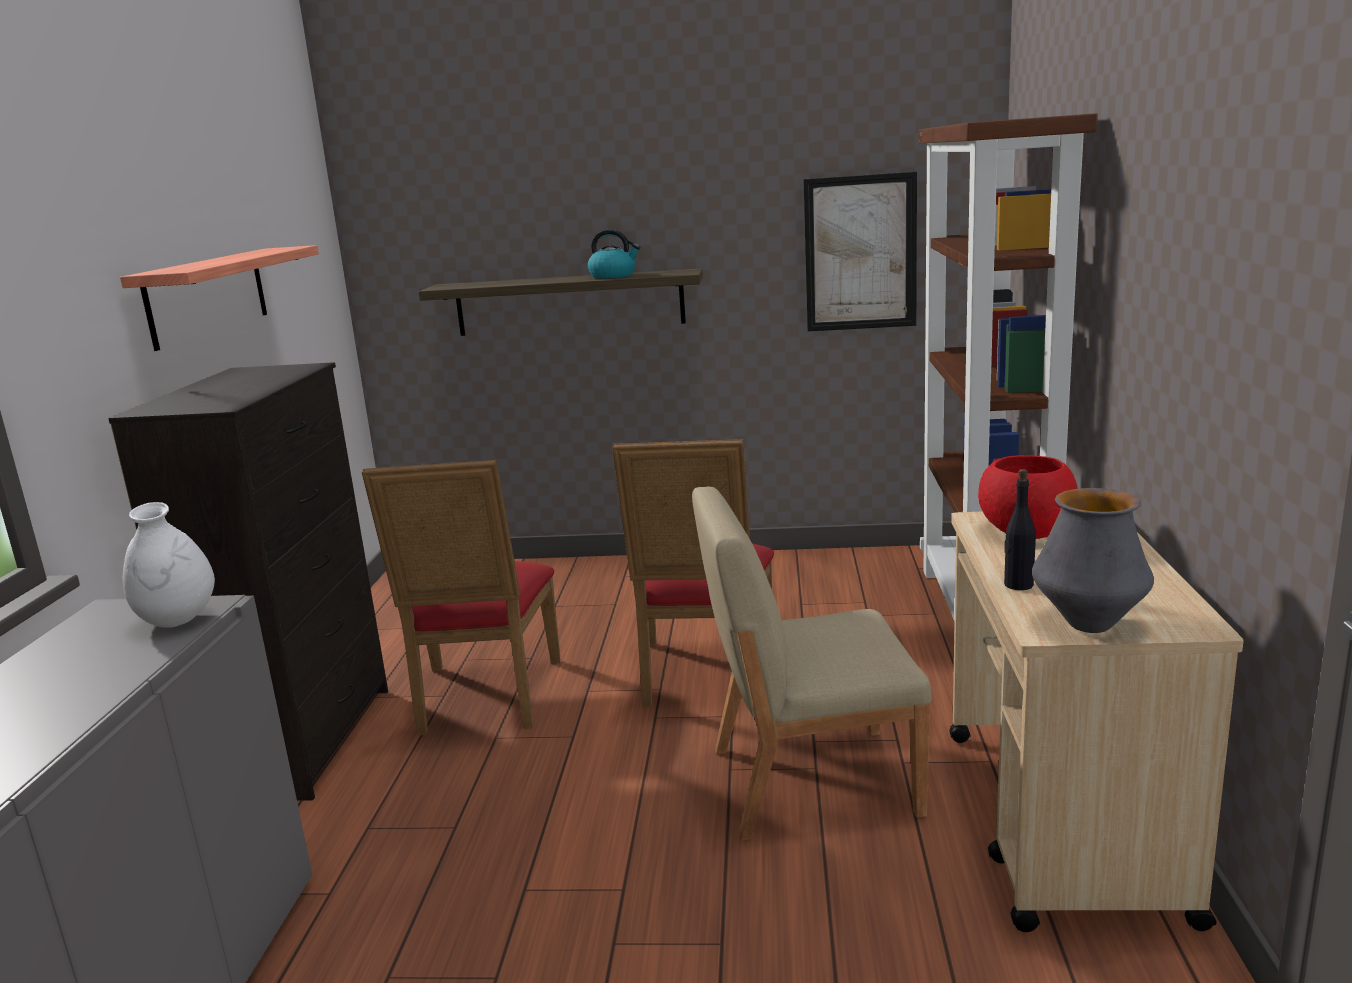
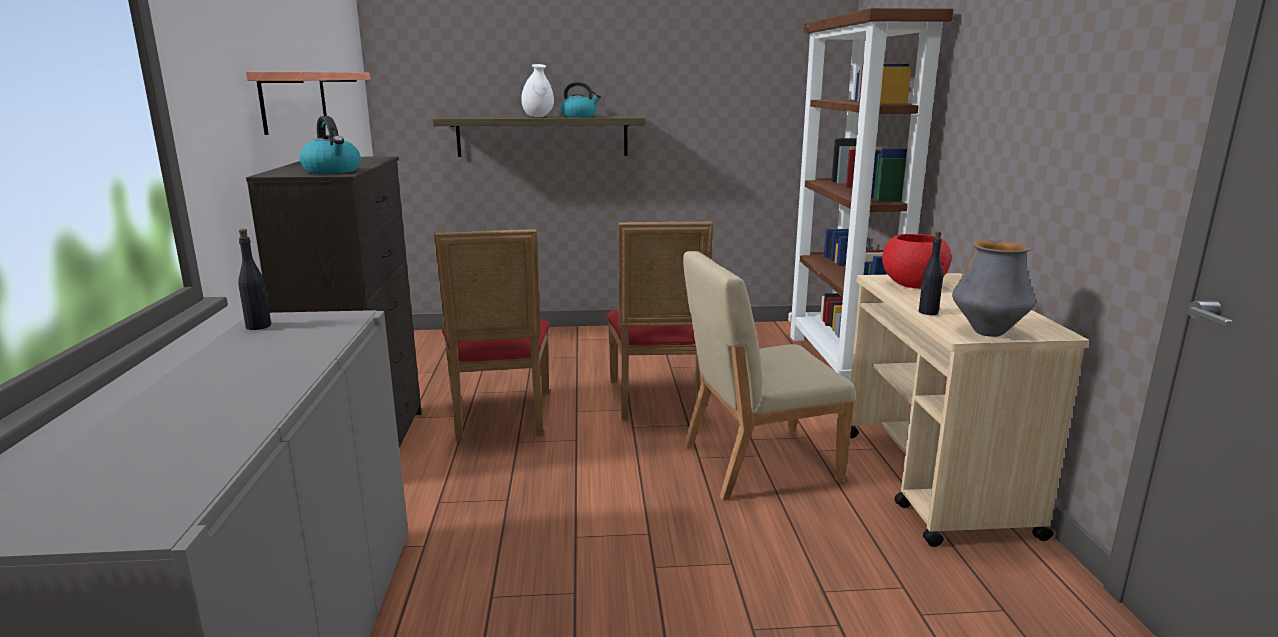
camera: 10 degrees left, 0 degrees up
white vase [123,502,215,628] -> white vase moved to [521,64,554,117]
picture [803,172,917,331] -> none
none -> black bottle [238,229,271,330]
none -> kettle [299,116,360,174]

